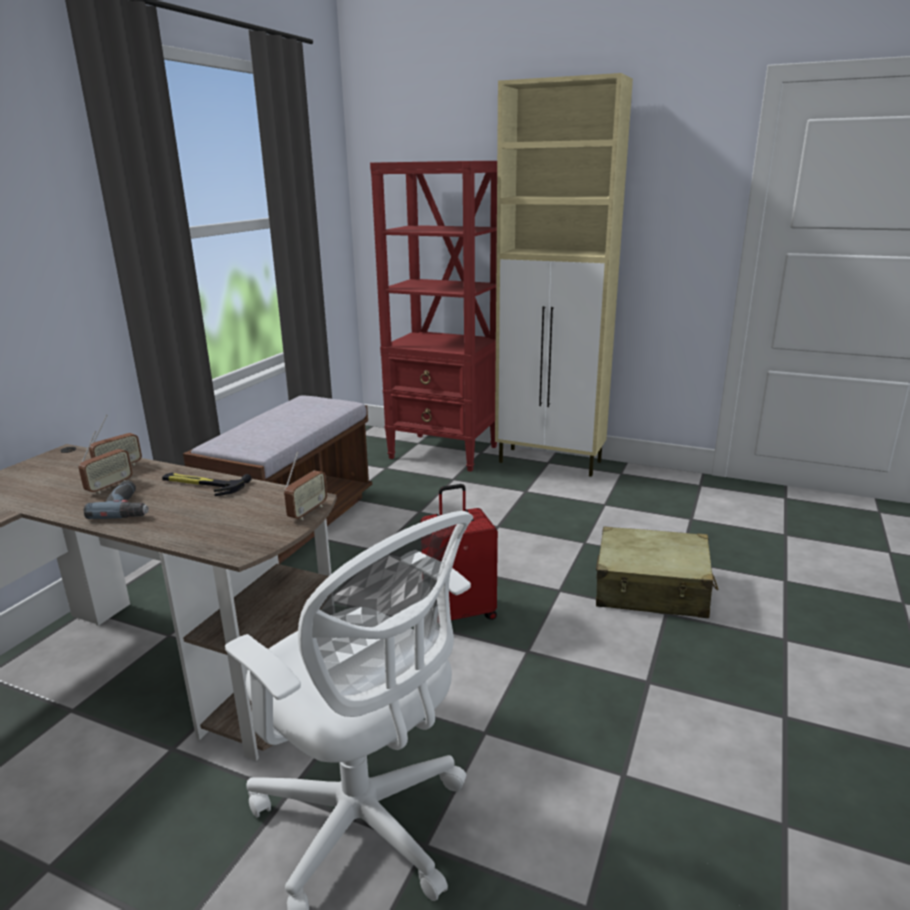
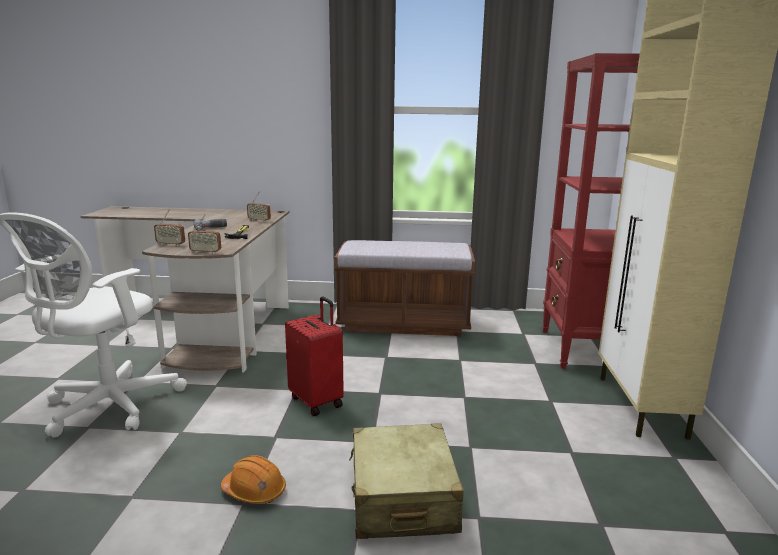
camera: 70 degrees right, 5 degrees down
radio [79,431,133,494] -> radio moved to [154,209,185,246]
none -> orange hard hat [221,455,286,504]

